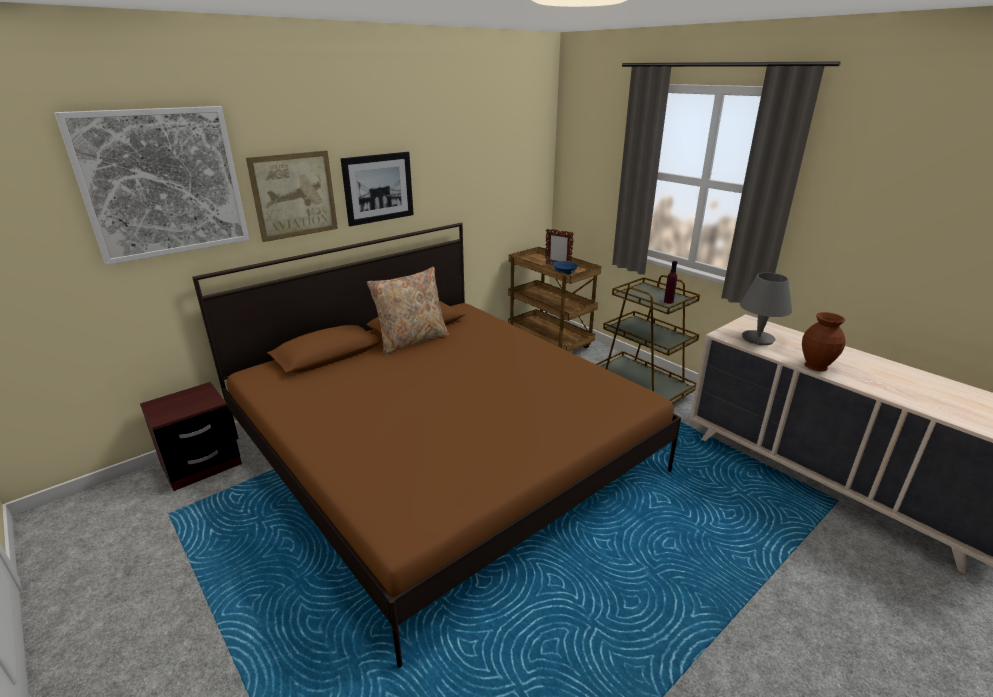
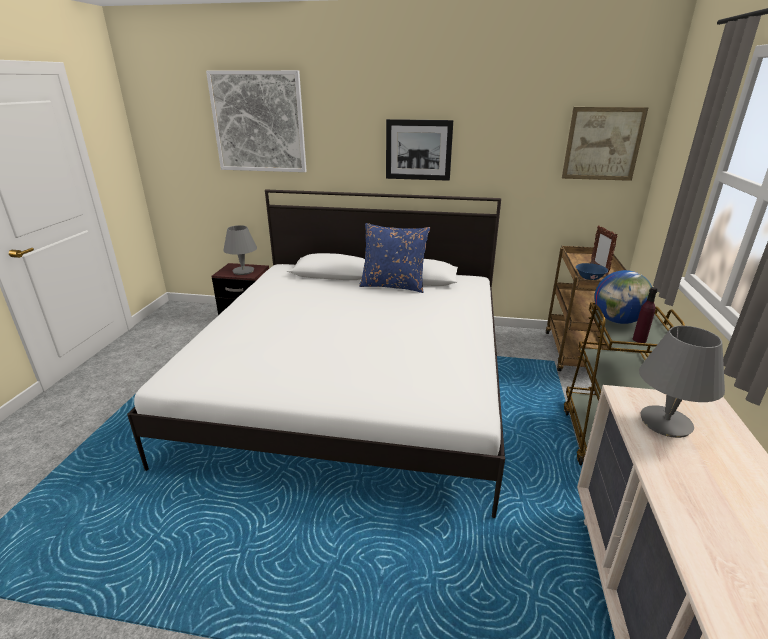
camera: 50 degrees right, 0 degrees up
brown bed [192,223,681,668] -> white bed [127,189,505,518]
picture [246,150,338,242] -> picture moved to [562,107,648,181]
beige pillow [367,267,449,355] -> blue pillow [359,223,430,293]
brown vase [802,312,846,371] -> none
none -> grey table lamp [223,225,257,275]
none -> globe [594,270,652,324]

